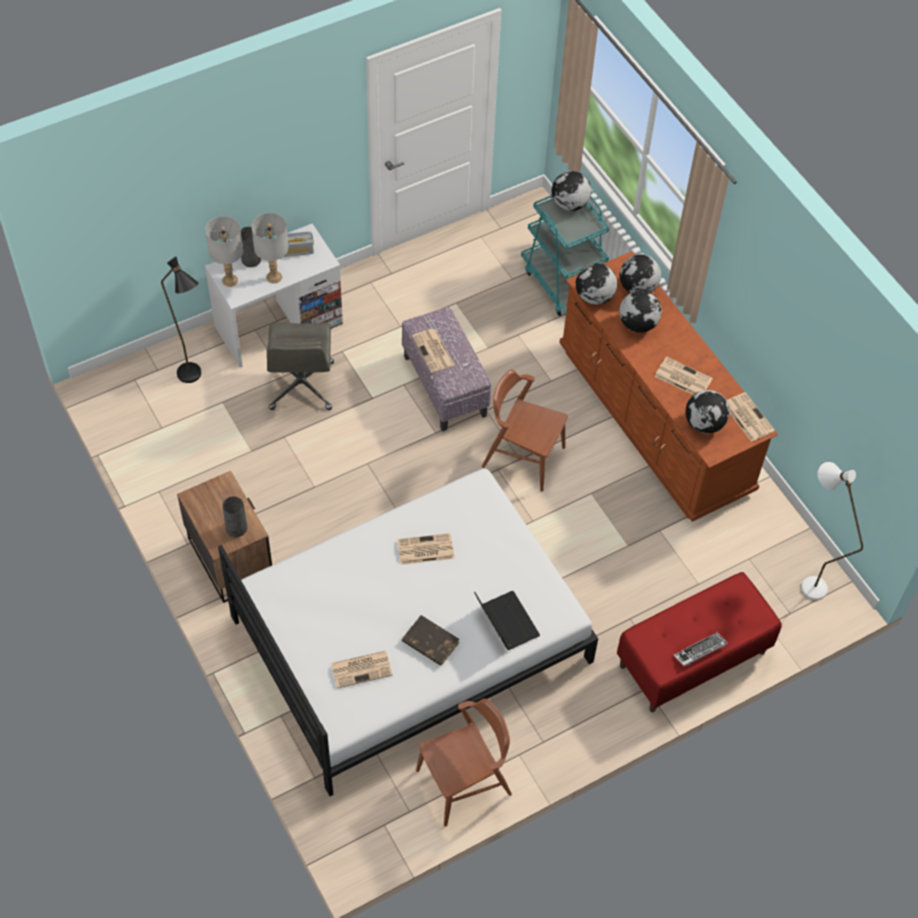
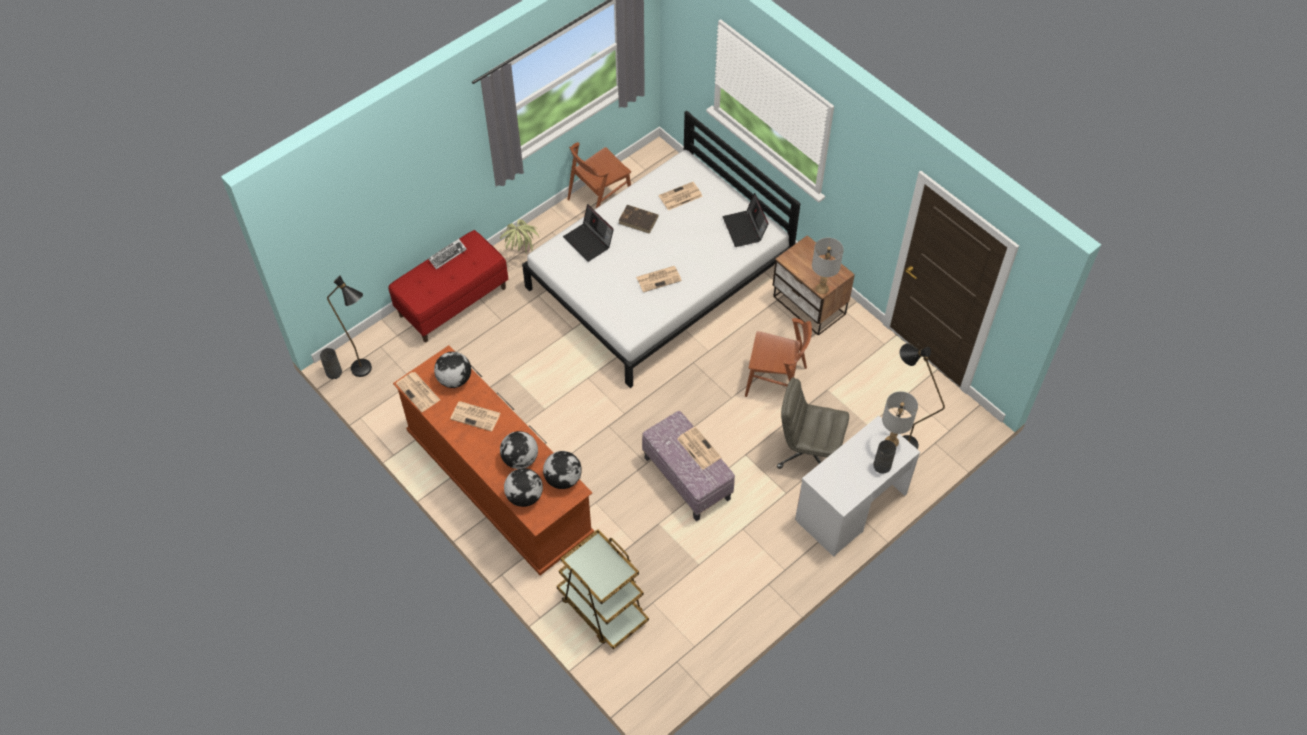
camera: 170 degrees right, 0 degrees up
grey vase [222,496,247,537] -> grey vase moved to [320,348,342,379]
grey table lamp [251,213,288,283] -> grey table lamp moved to [812,238,844,294]
grey office chair [267,322,334,410] -> grey office chair turned 60 degrees counterclockwise [777,377,849,469]
radio [284,231,314,257] -> none
brown chair [482,369,568,492] -> brown chair moved to [745,318,812,397]
turquoise cart [521,195,609,316] -> brown cart [557,529,649,650]
globe [552,171,591,211] -> none
white floor lamp [801,462,863,600] -> black floor lamp [327,276,372,377]
none -> potted plant [500,219,539,252]
none -> laptop [723,193,768,247]

